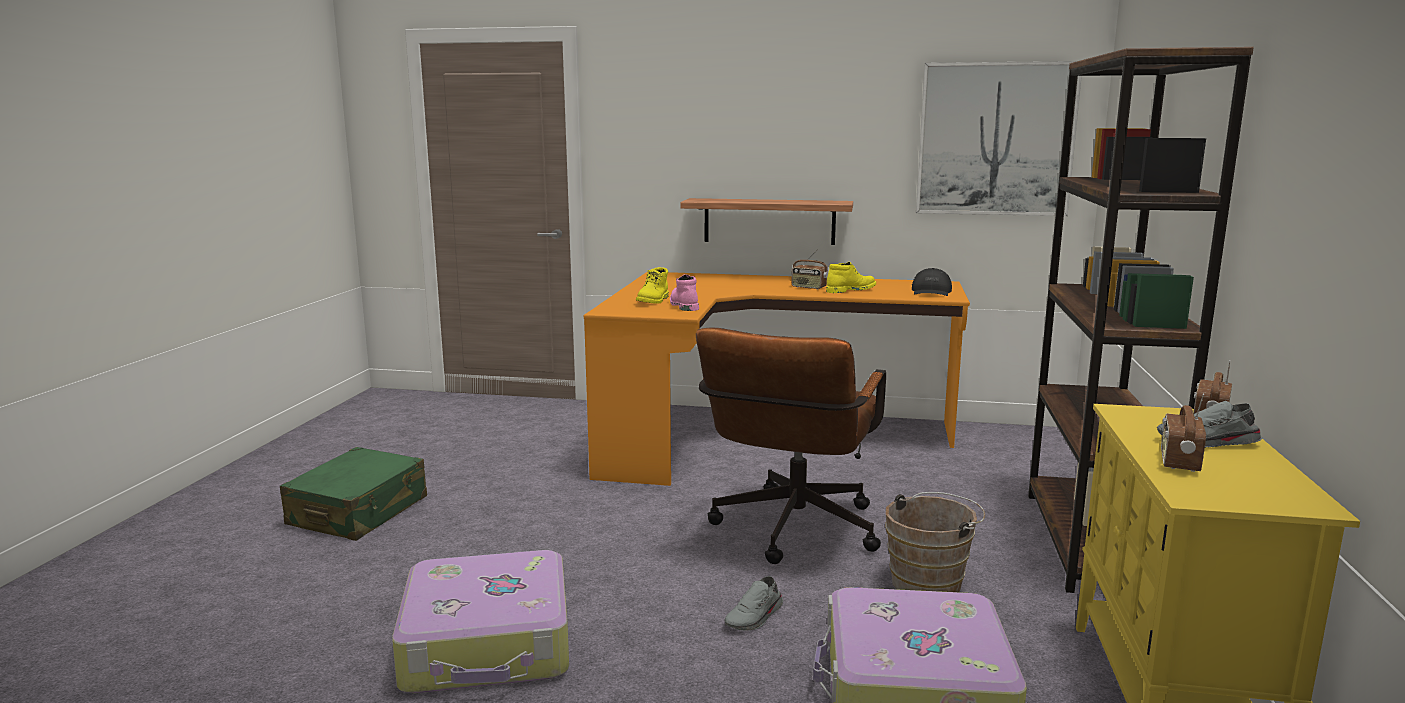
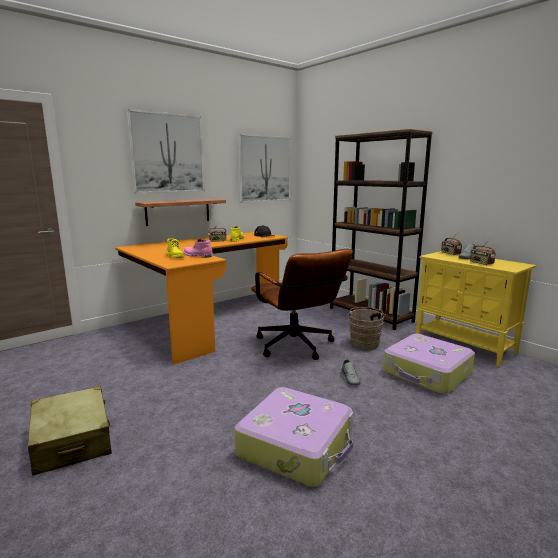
camera: 50 degrees left, 0 degrees up
green suitcase [280,447,427,541] -> beige suitcase [28,386,112,476]
none -> picture [127,109,205,193]

